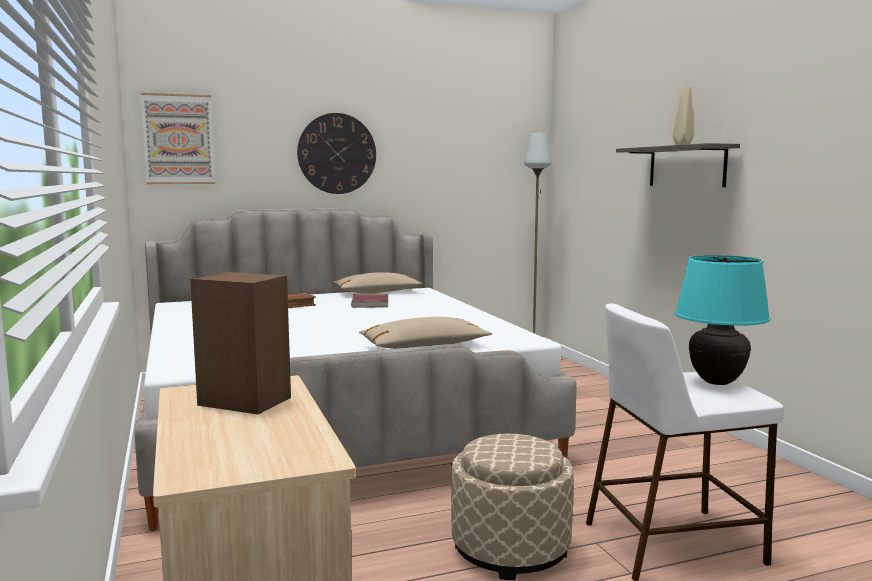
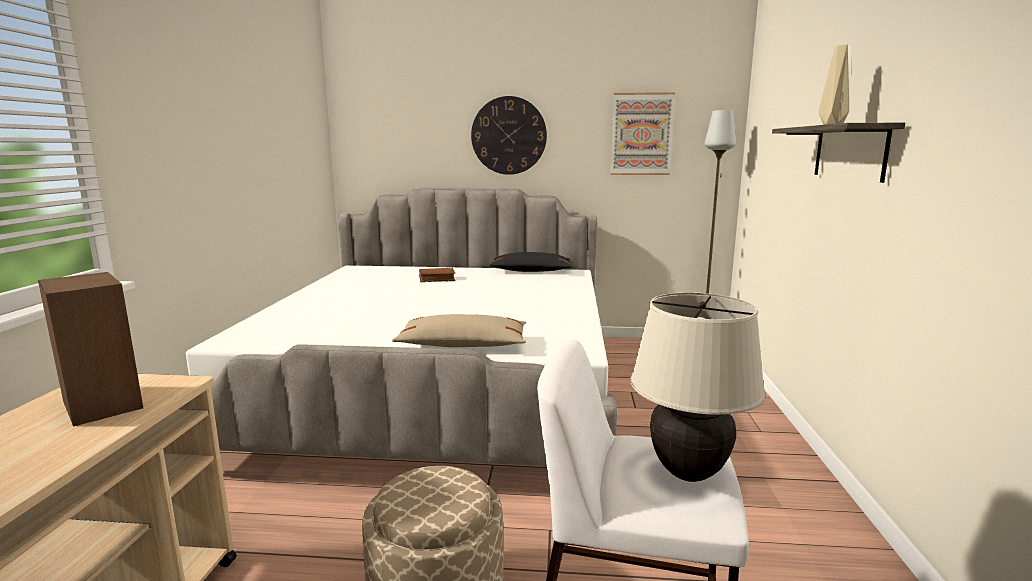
camera: 25 degrees right, 5 degrees up
picture [140,93,215,184] -> picture moved to [611,92,675,175]
beige pillow [333,272,423,293] -> black pillow [489,252,572,272]
red book [351,293,388,308] -> none
turquoise table lamp [675,255,770,385] -> beige table lamp [630,292,766,482]

